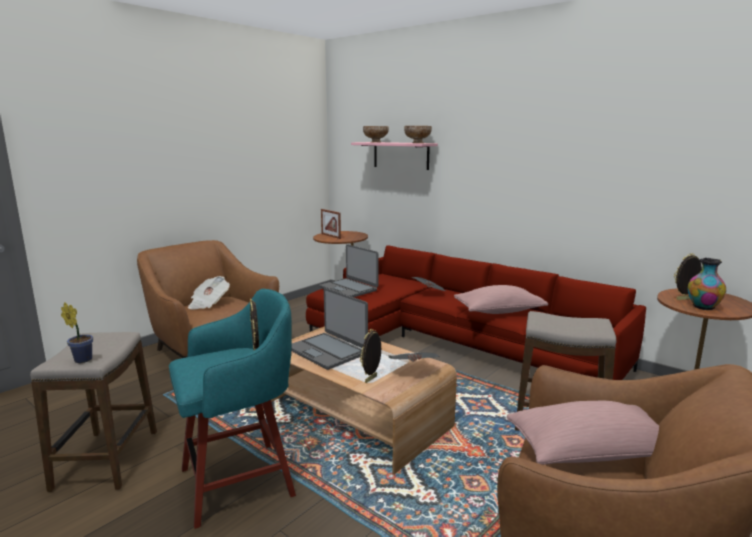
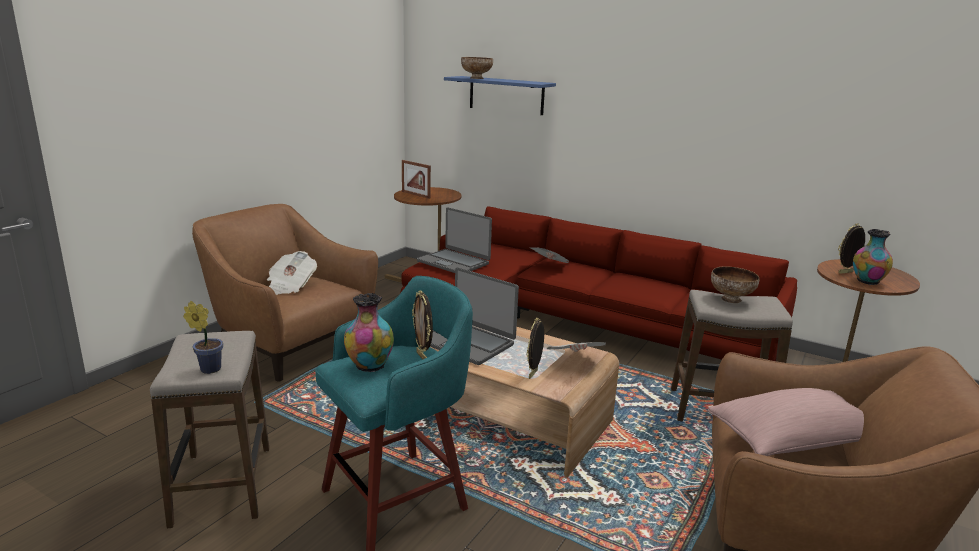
camera: 10 degrees left, 5 degrees up
pink shelf [351,142,438,170] -> blue shelf [444,76,556,115]
bowl [404,126,432,143] -> bowl moved to [711,266,759,303]
pink pillow [454,285,548,314] -> none
none -> vase [344,293,394,372]

